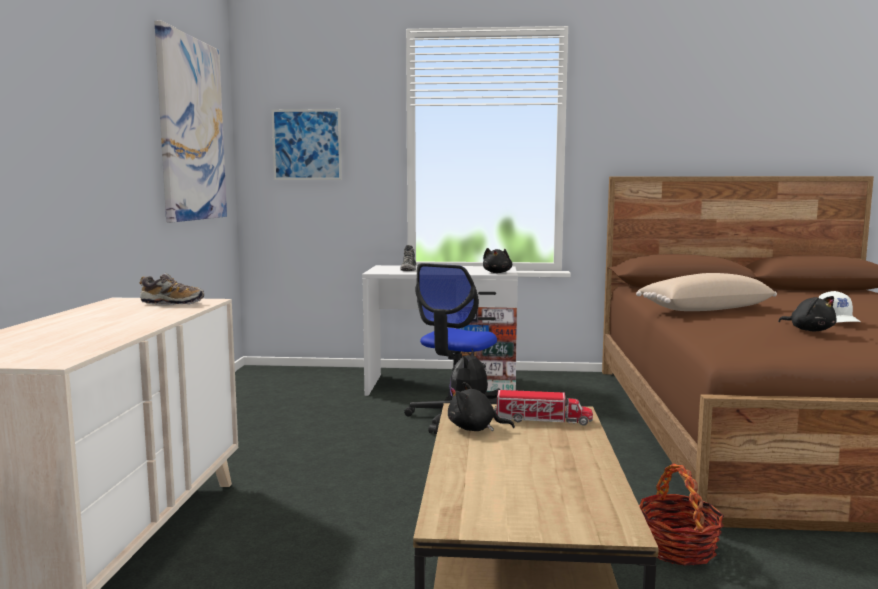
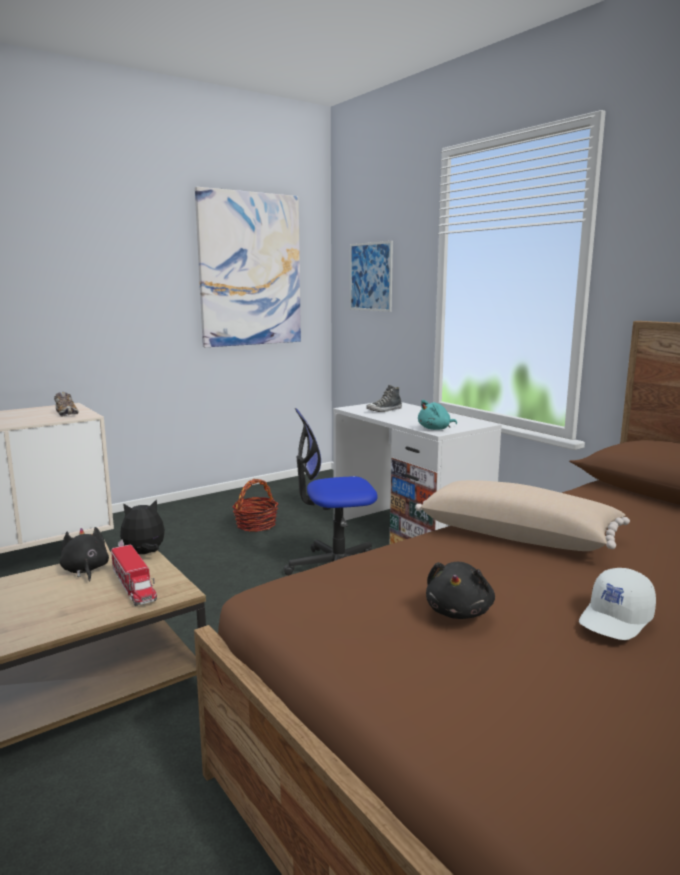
camera: 50 degrees right, 5 degrees up
black plush toy [483,248,512,273] -> turquoise plush toy [418,400,457,430]
basket [639,464,724,566] -> basket moved to [232,479,279,532]

